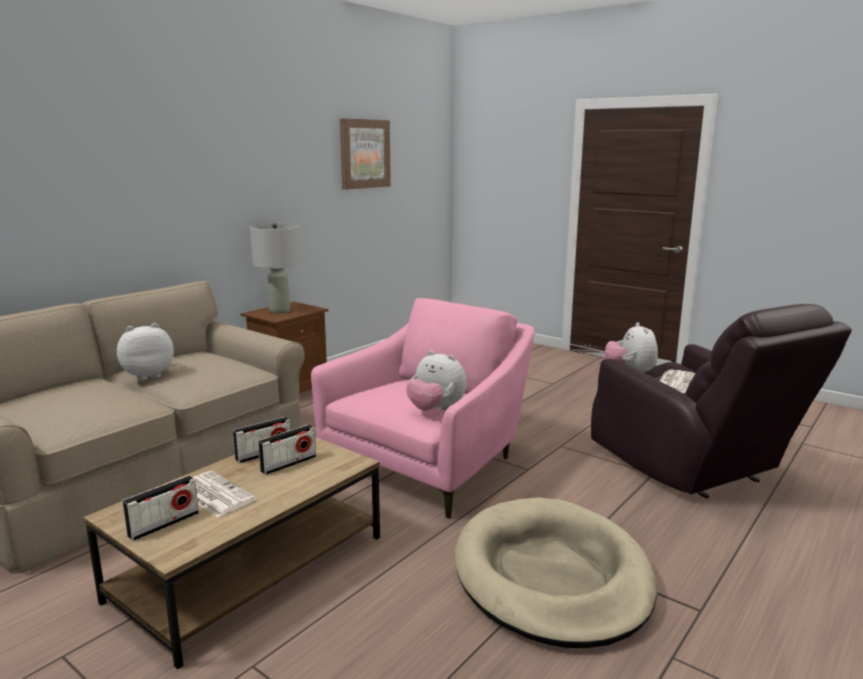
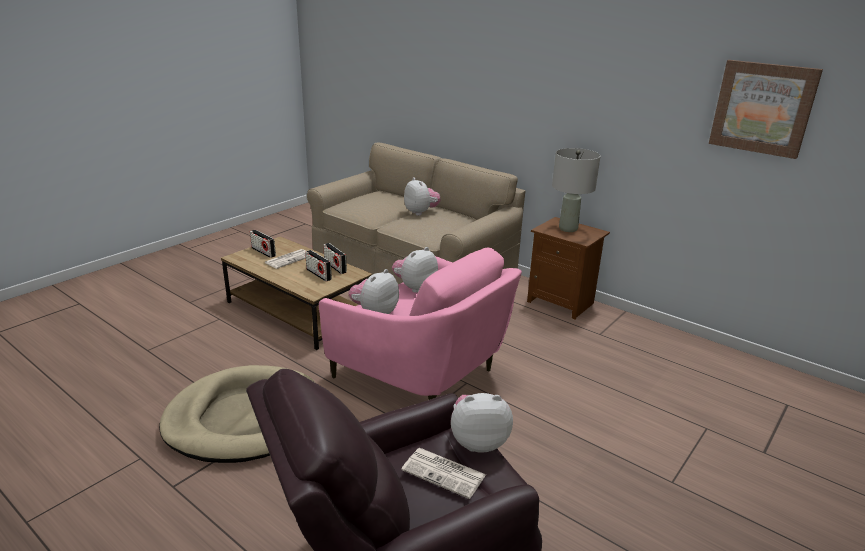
camera: 90 degrees right, 10 degrees up
none -> plush toy [392,247,438,293]

